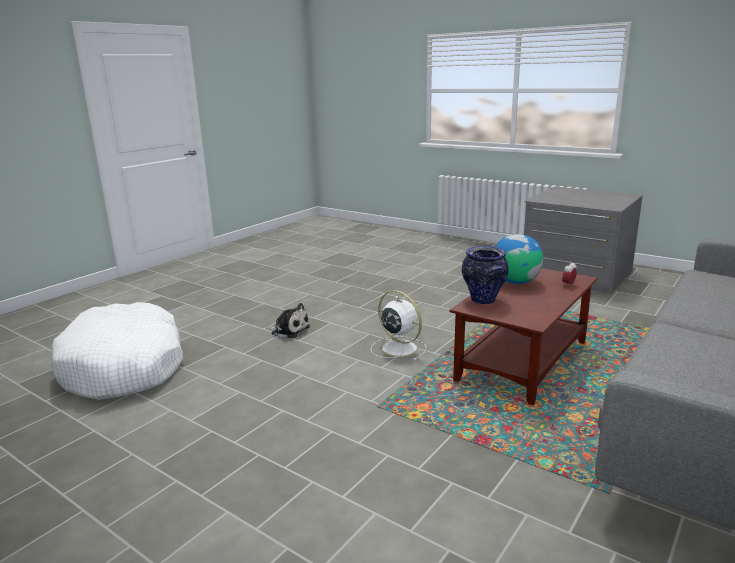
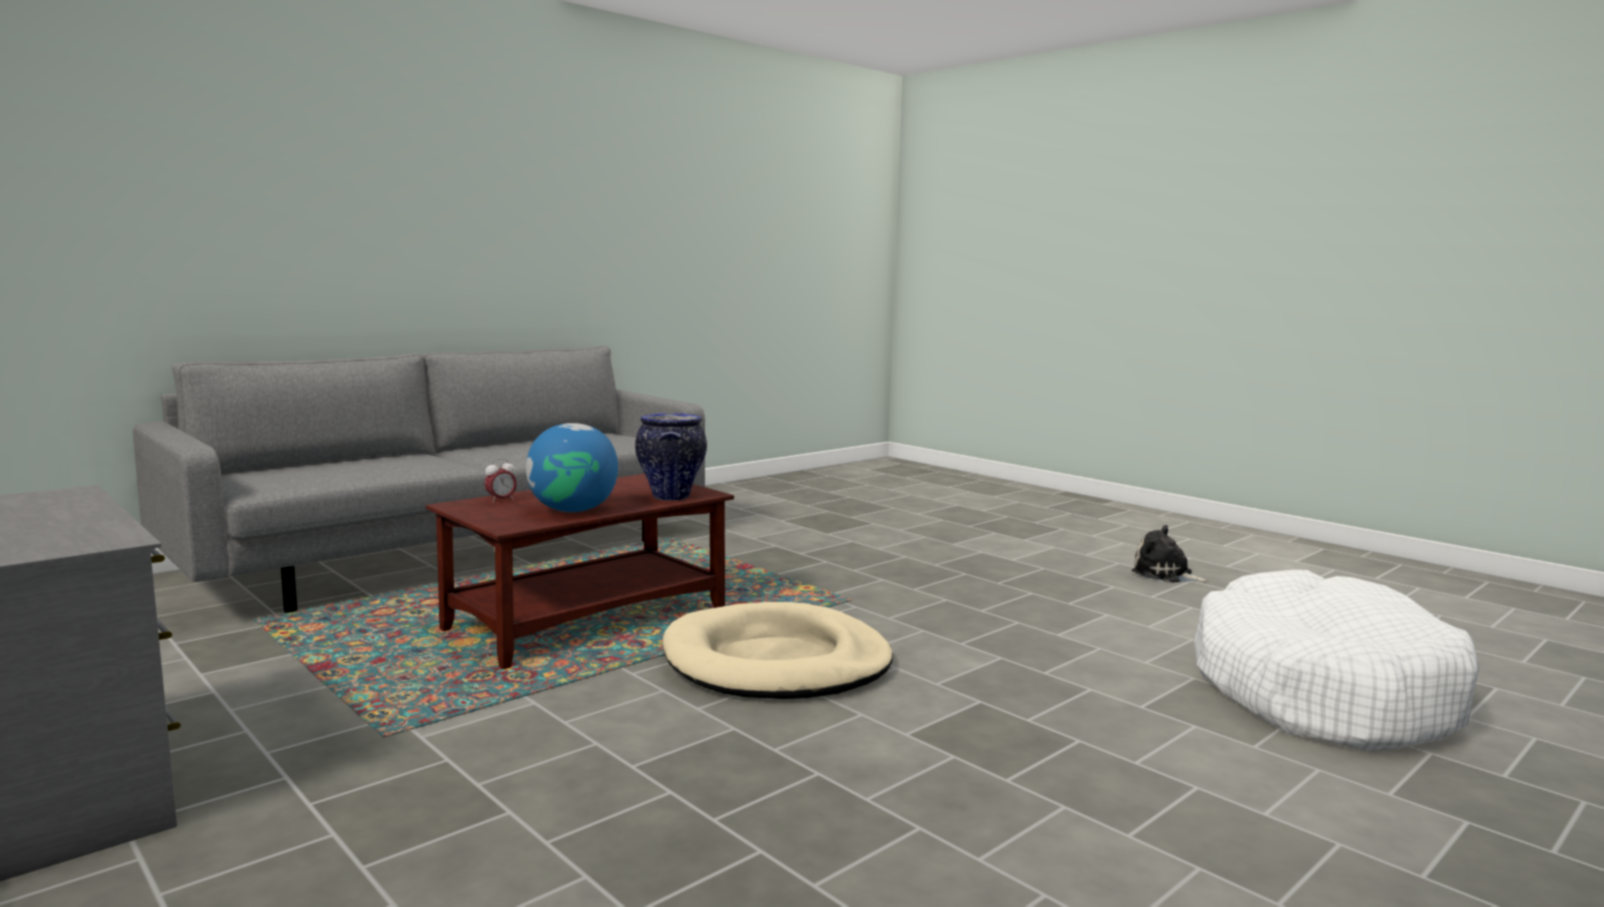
camera: 170 degrees left, 10 degrees down
plush toy [266,303,310,338] -> plush toy moved to [1132,525,1210,582]
white fan [371,290,427,361] -> beige dog bed [663,602,893,699]

